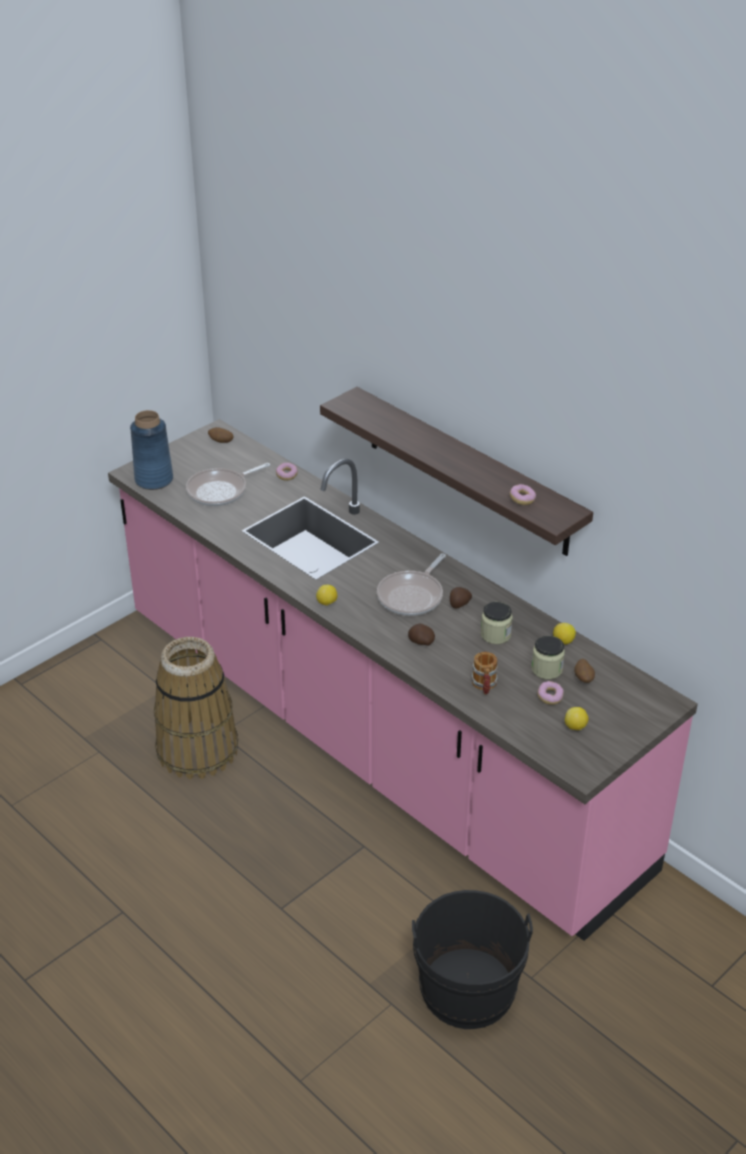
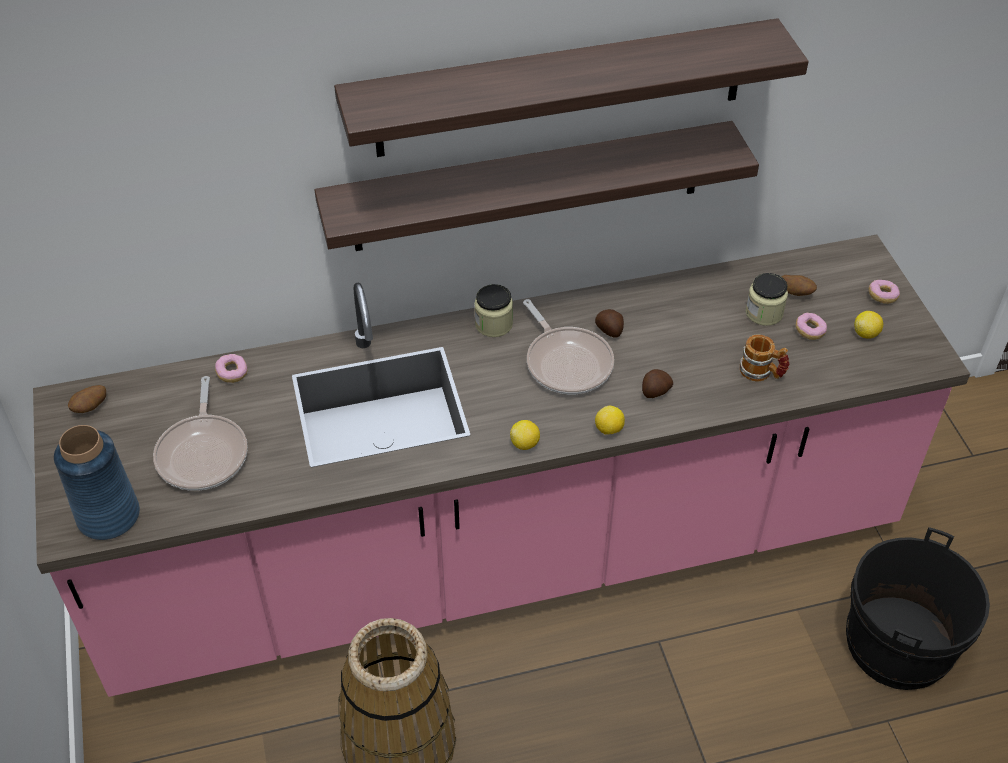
camera: 60 degrees left, 10 degrees up
jar [481,602,513,644] -> jar moved to [474,284,513,337]
donut [510,484,536,505] -> donut moved to [869,280,900,304]
lemon [553,623,576,645] -> lemon moved to [595,406,625,435]
none -> shelf [334,18,809,157]

